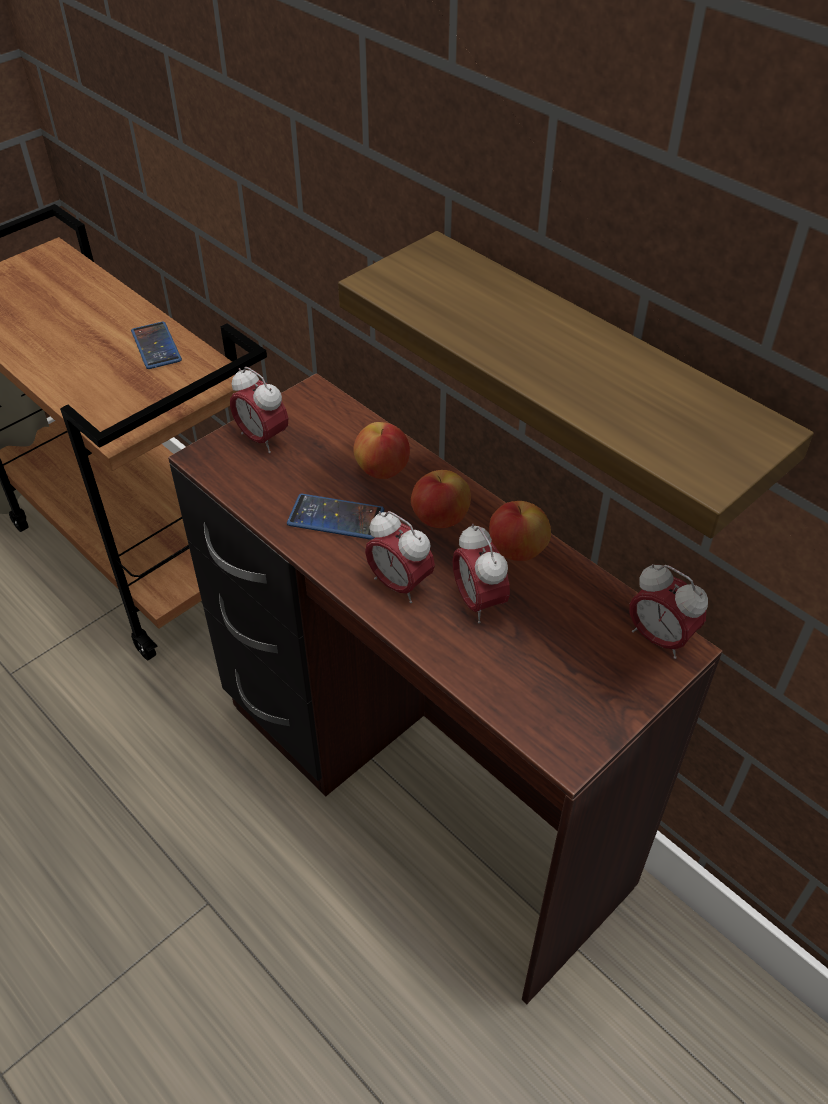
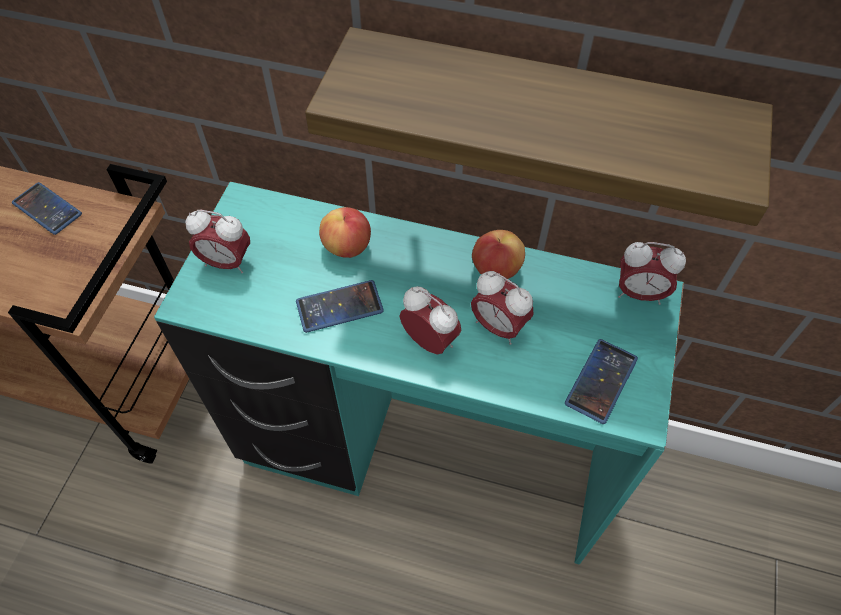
camera: 30 degrees left, 10 degrees up
brown desk [168,373,722,1005] -> turquoise desk [154,182,684,565]
alarm clock [365,511,435,603] -> alarm clock turned 150 degrees counterclockwise [400,286,461,354]
apple [411,470,471,528] -> none
none -> phone [565,339,638,424]

